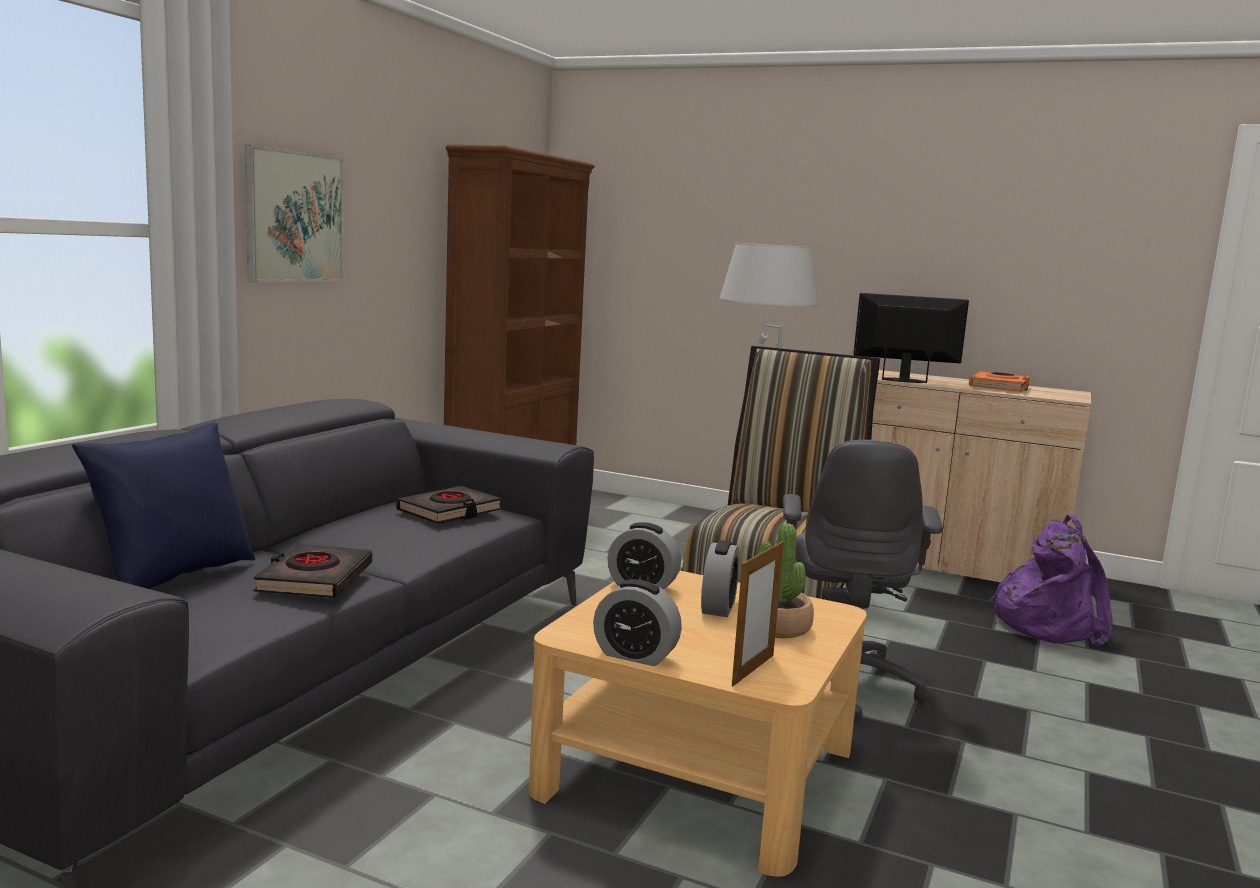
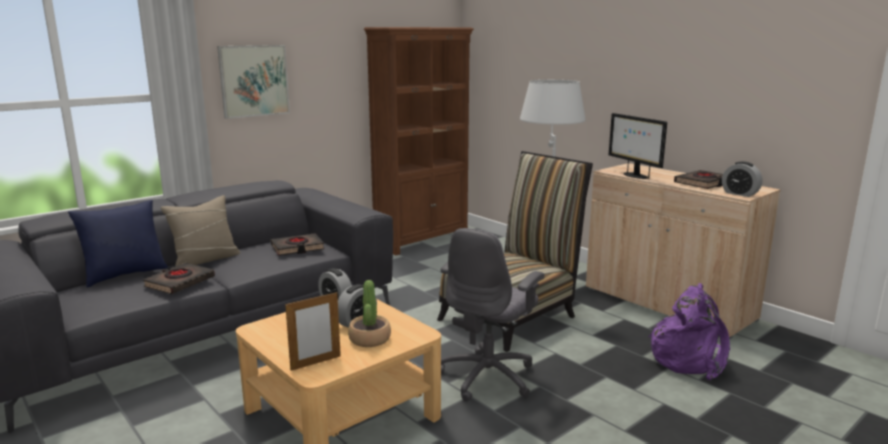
camera: 25 degrees right, 5 degrees up
alarm clock [593,579,682,666] -> alarm clock moved to [722,161,762,197]
monitor [853,293,969,383] -> monitor turned 150 degrees counterclockwise [609,113,667,179]
orange book [969,372,1030,392] -> black book [674,170,723,189]
none -> beige pillow [161,195,241,267]

